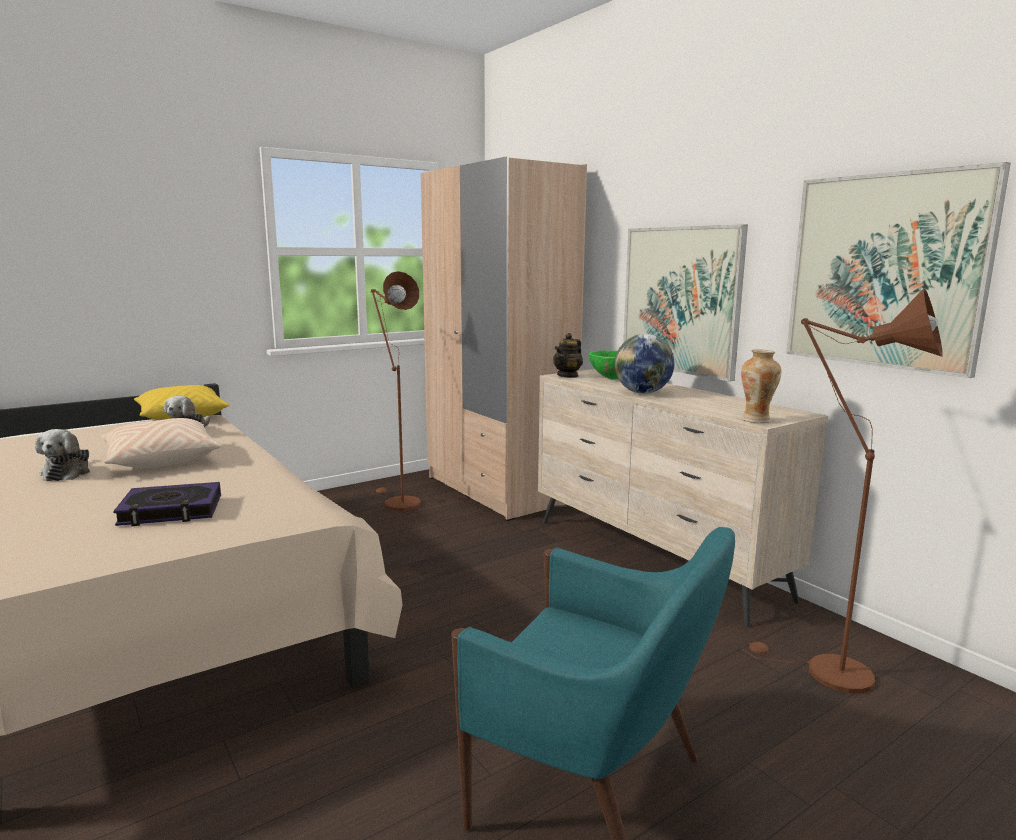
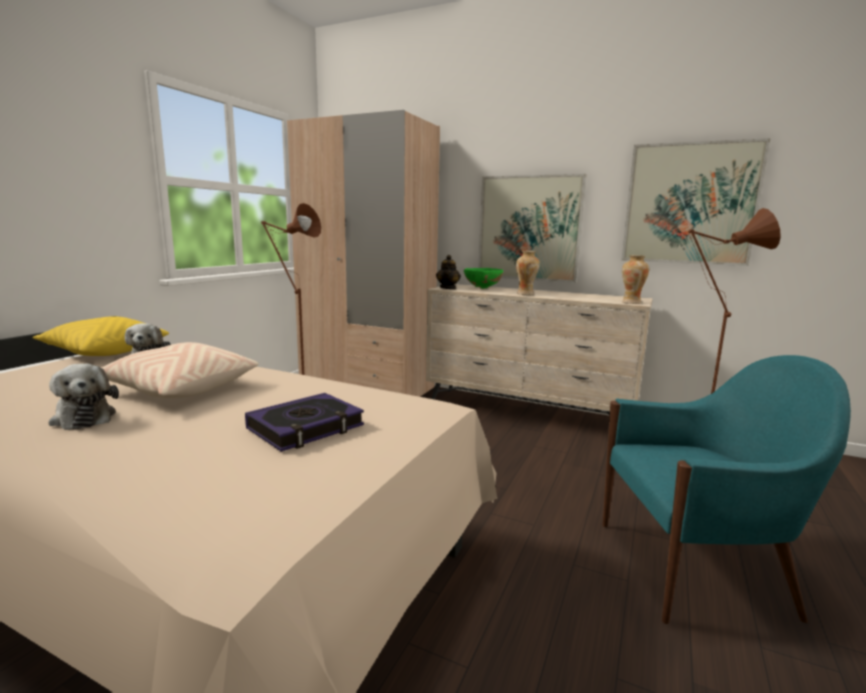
camera: 30 degrees left, 0 degrees up
globe [615,334,674,394] -> vase [516,251,540,295]

